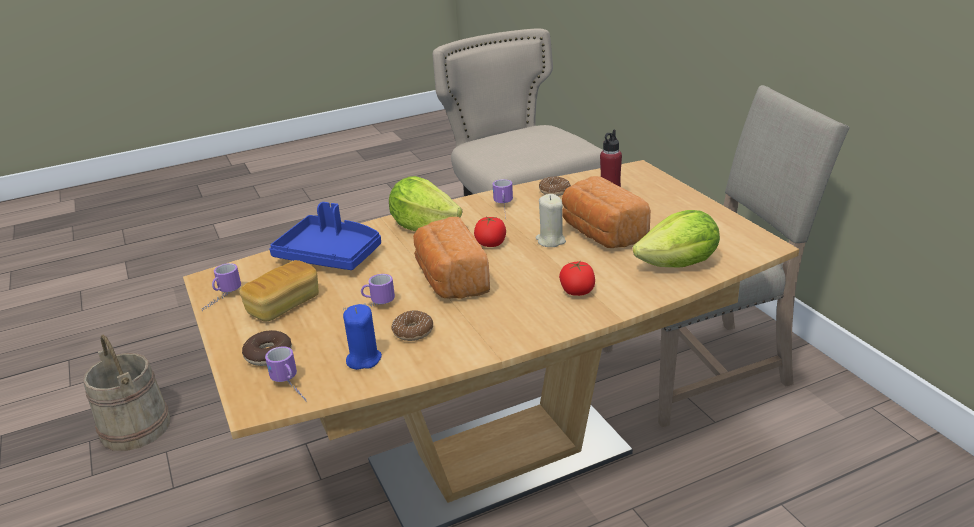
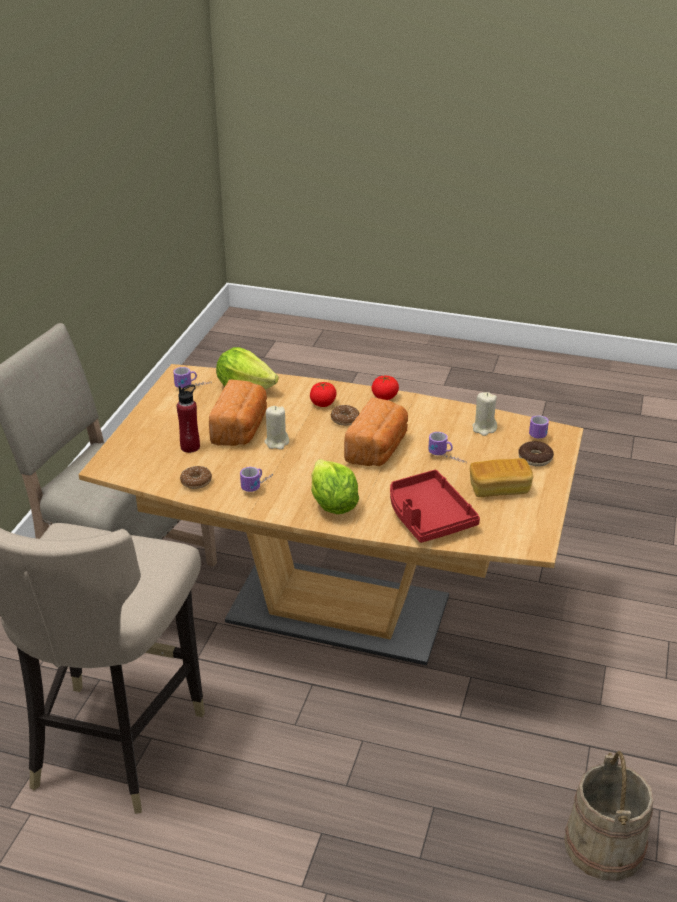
camera: 140 degrees left, 5 degrees up
mug [202,263,241,311] -> mug moved to [173,367,212,388]
blue tray [269,202,381,270] -> red tray [390,470,480,543]
blue candle [343,304,382,370] -> beige candle [472,392,497,436]
donut [392,310,433,341] -> donut moved to [331,405,360,426]
tomato [474,216,506,247] -> tomato moved to [371,375,399,400]

